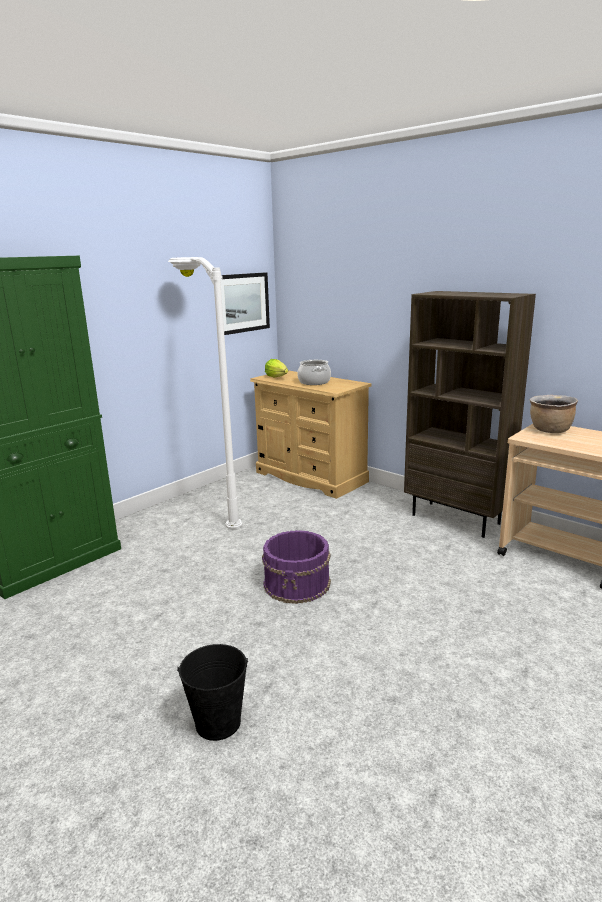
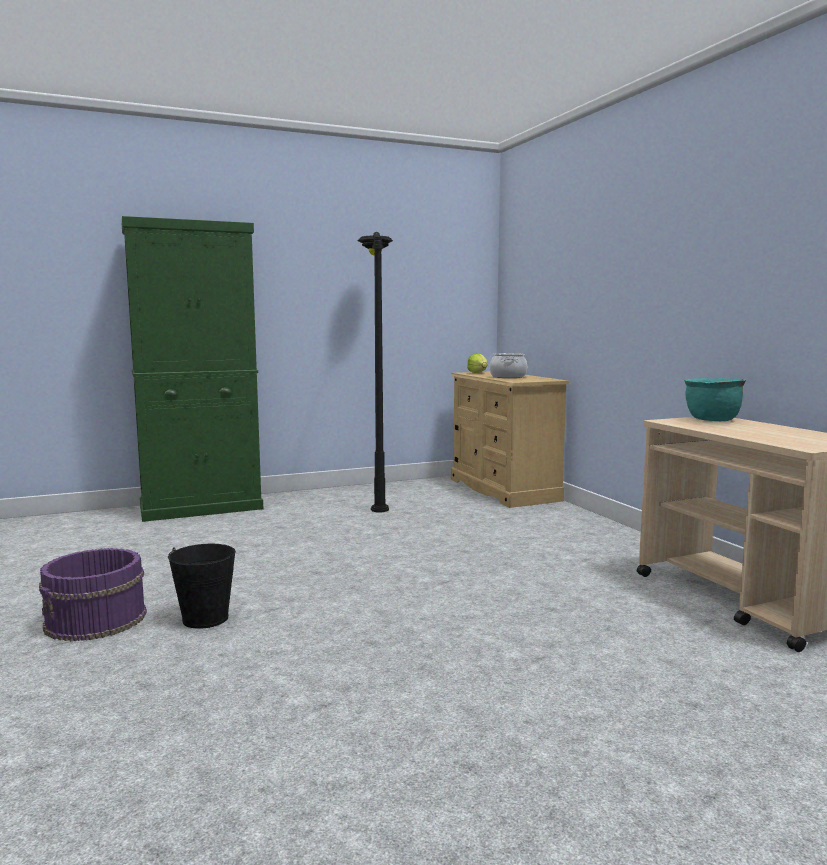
camera: 25 degrees right, 10 degrees down
white floor lamp [168,257,243,529] -> black floor lamp [357,232,393,513]
picture [220,272,270,335] -> none
purple bucket [262,530,331,604] -> purple bucket moved to [39,548,147,641]
brown bookcase [404,291,536,538] -> none
brown cooking pot [530,395,578,433] -> turquoise cooking pot [684,378,746,421]

